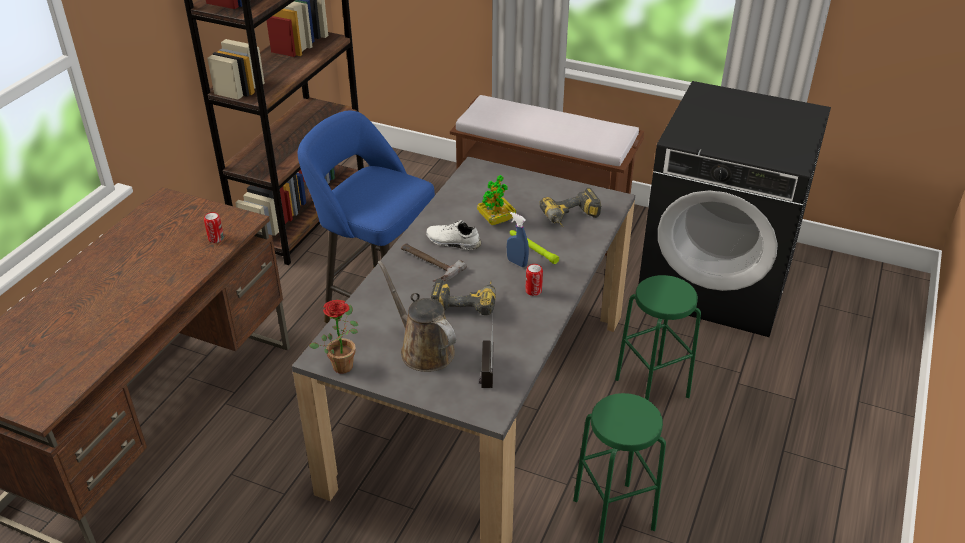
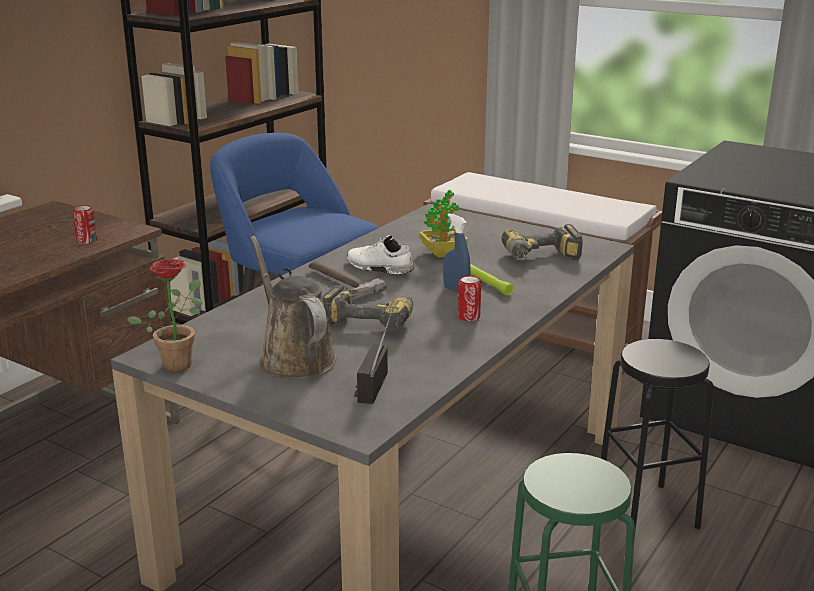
camera: 10 degrees right, 15 degrees down
green stool [615,275,701,401] -> black stool [601,339,714,539]

